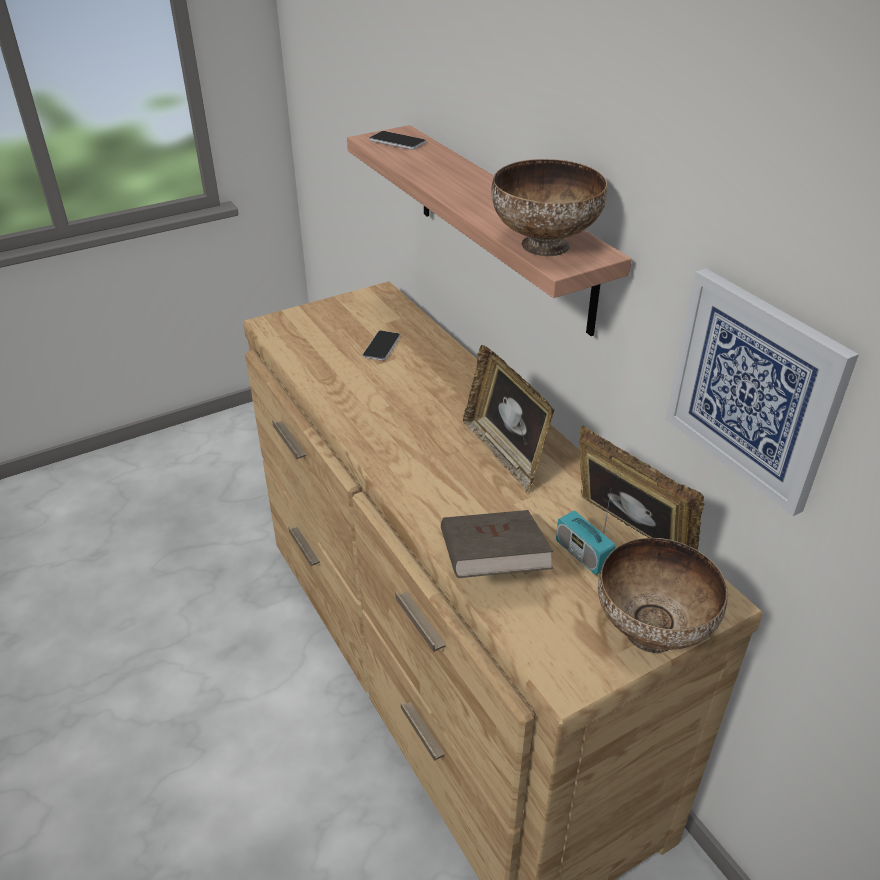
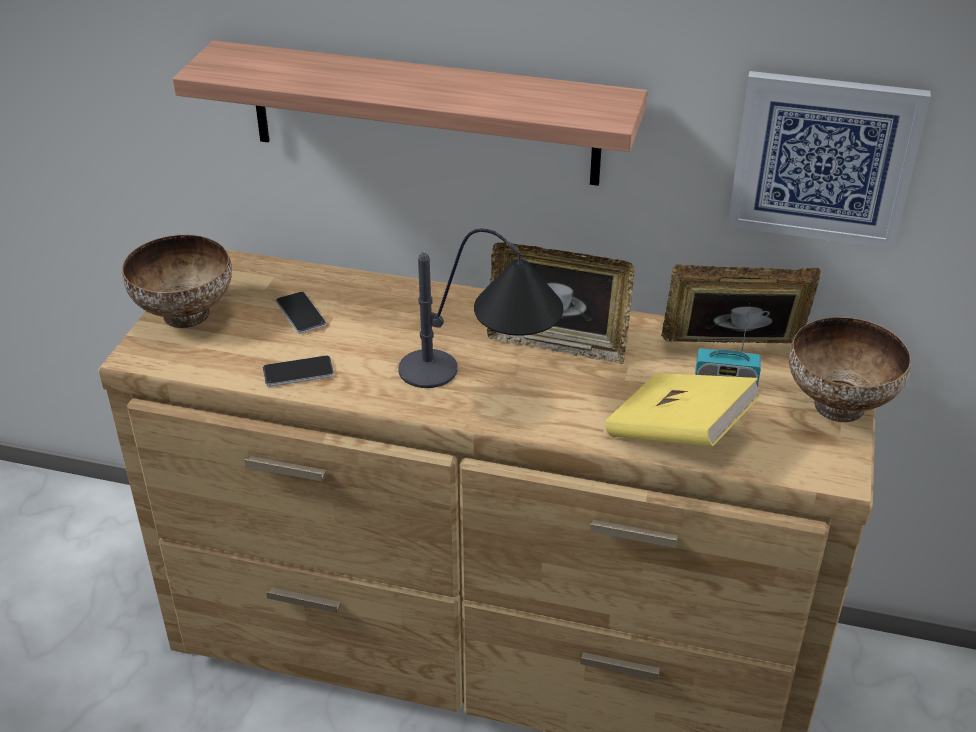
camera: 45 degrees left, 0 degrees up
phone [369,131,426,150] -> phone moved to [263,355,334,387]
brown book [441,510,554,578] -> yellow book [605,373,762,446]
bowl [491,159,608,256] -> bowl moved to [122,234,232,328]
none -> table lamp [398,229,564,388]

